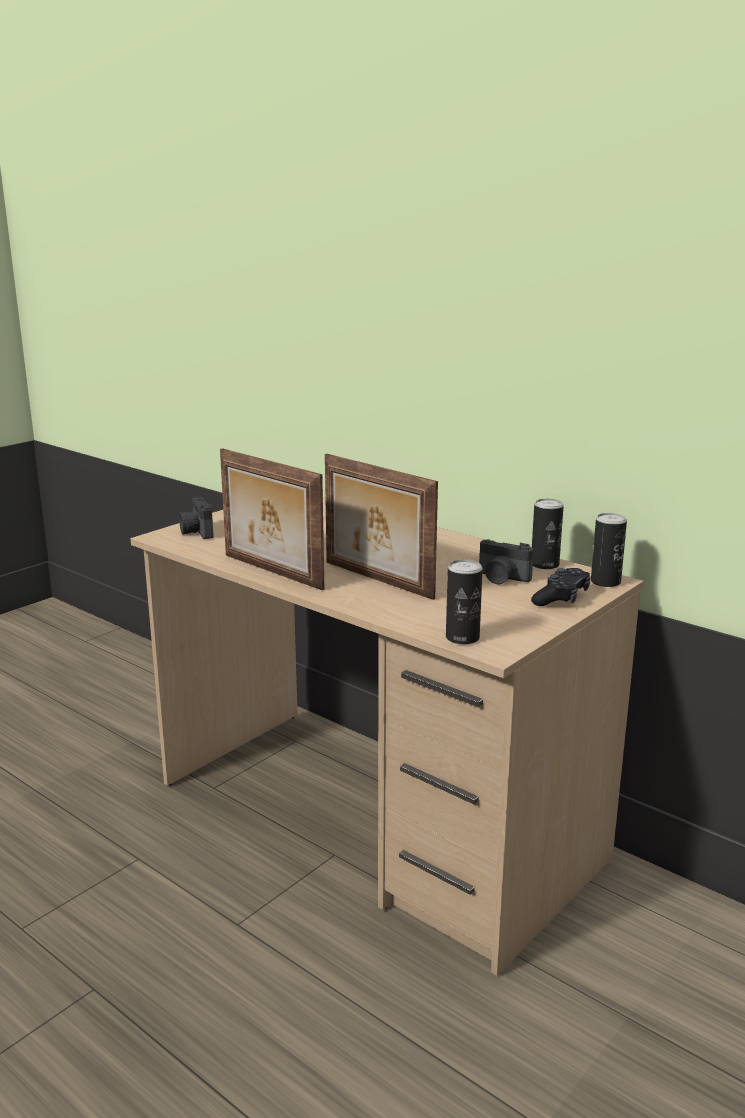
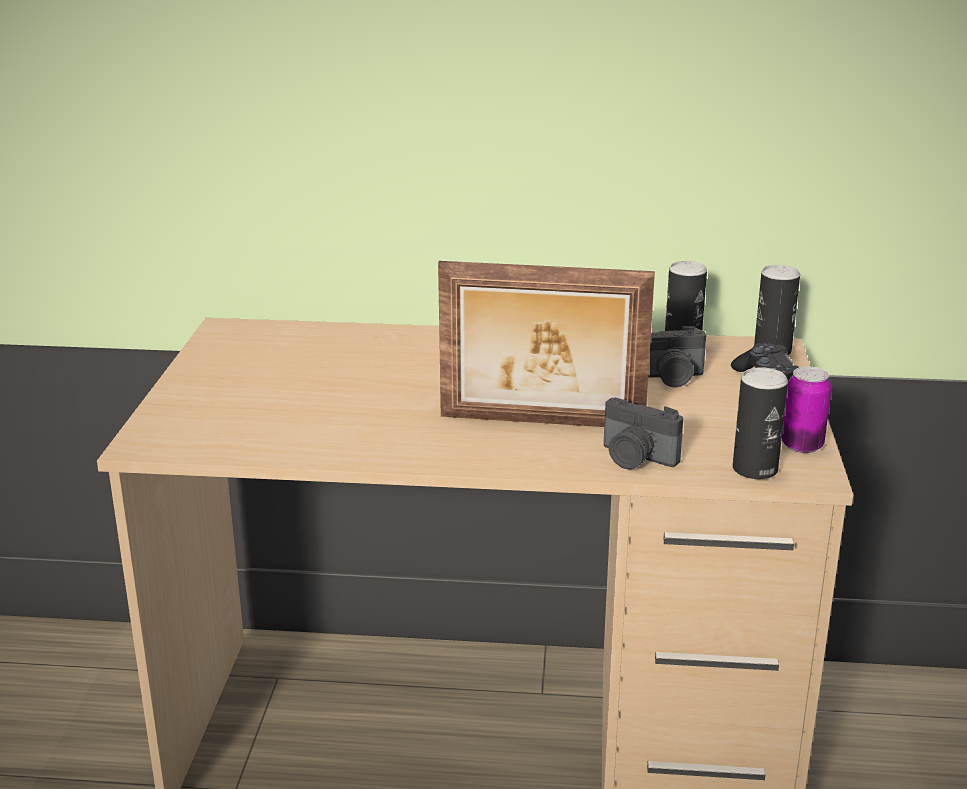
camera: 35 degrees left, 5 degrees up
camera [179,497,214,539] -> camera moved to [604,398,683,470]
picture frame [220,448,324,590] -> none
none -> can [782,367,832,453]

